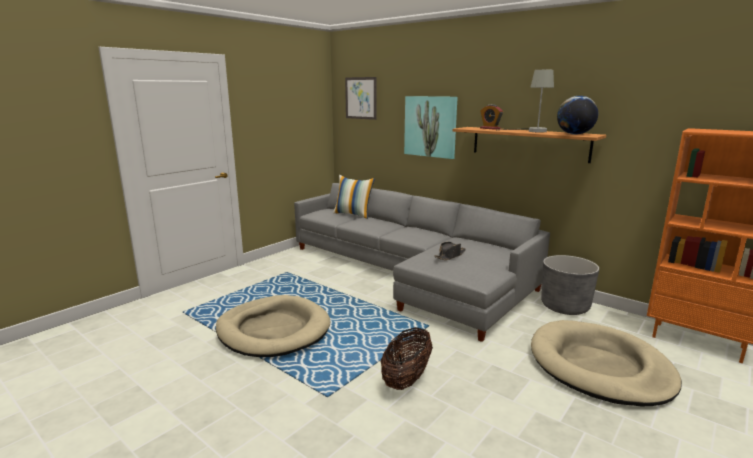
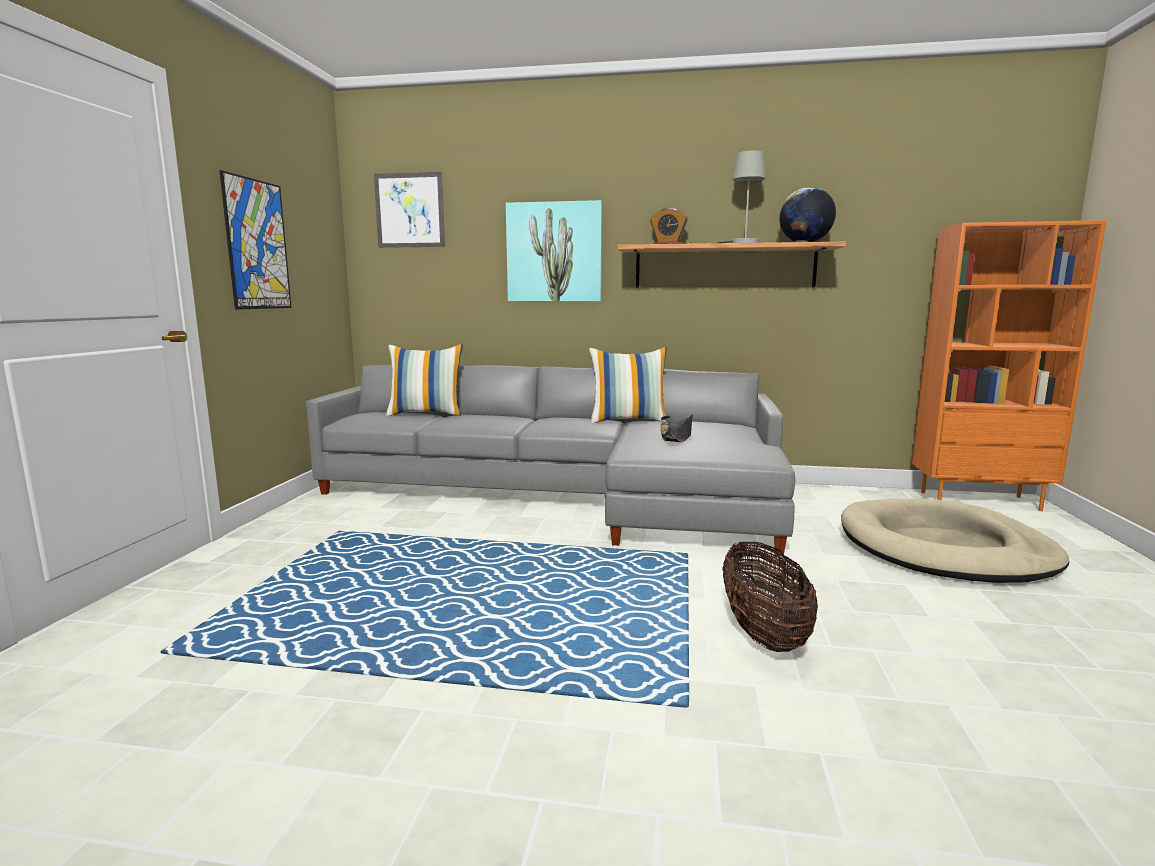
camera: 30 degrees left, 5 degrees down
beige dog bed [216,295,330,357] -> none
grey planter [541,255,599,315] -> none
none -> picture [219,170,292,310]
none -> pillow [589,347,667,423]

